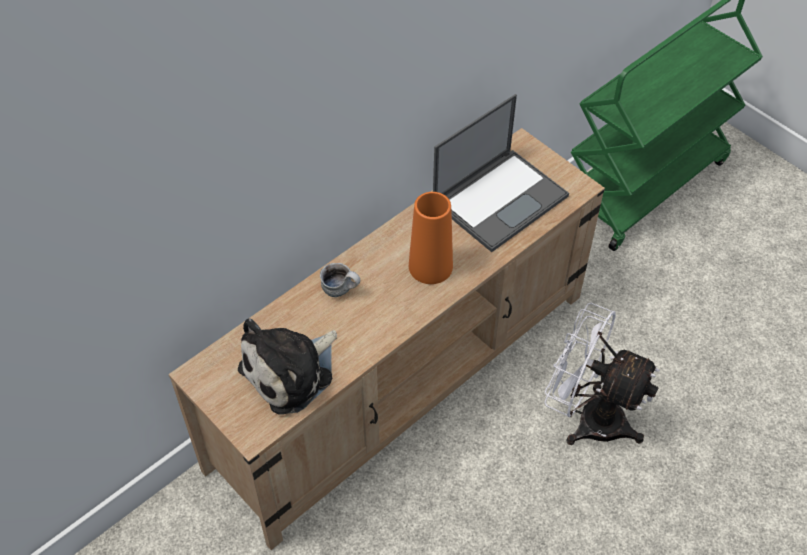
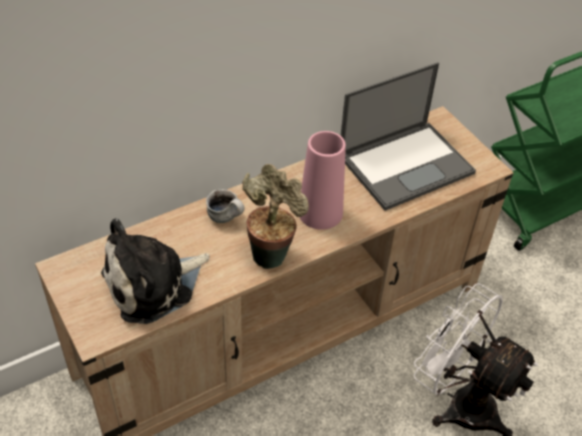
camera: 10 degrees right, 5 degrees down
orange vase [409,192,453,284] -> pink vase [299,131,346,230]
none -> potted plant [242,164,309,269]

